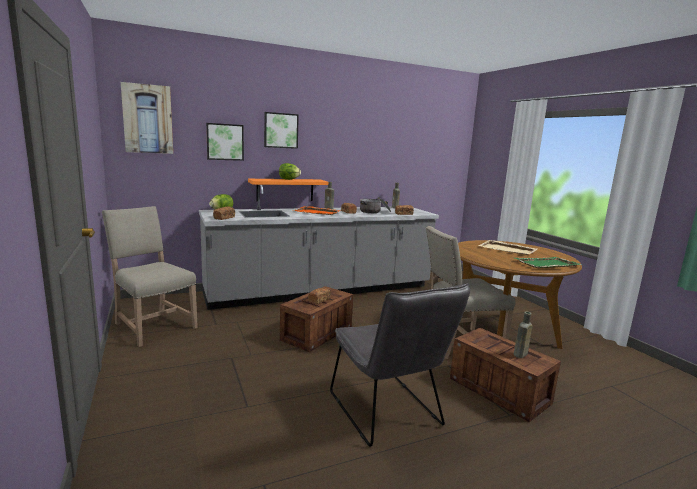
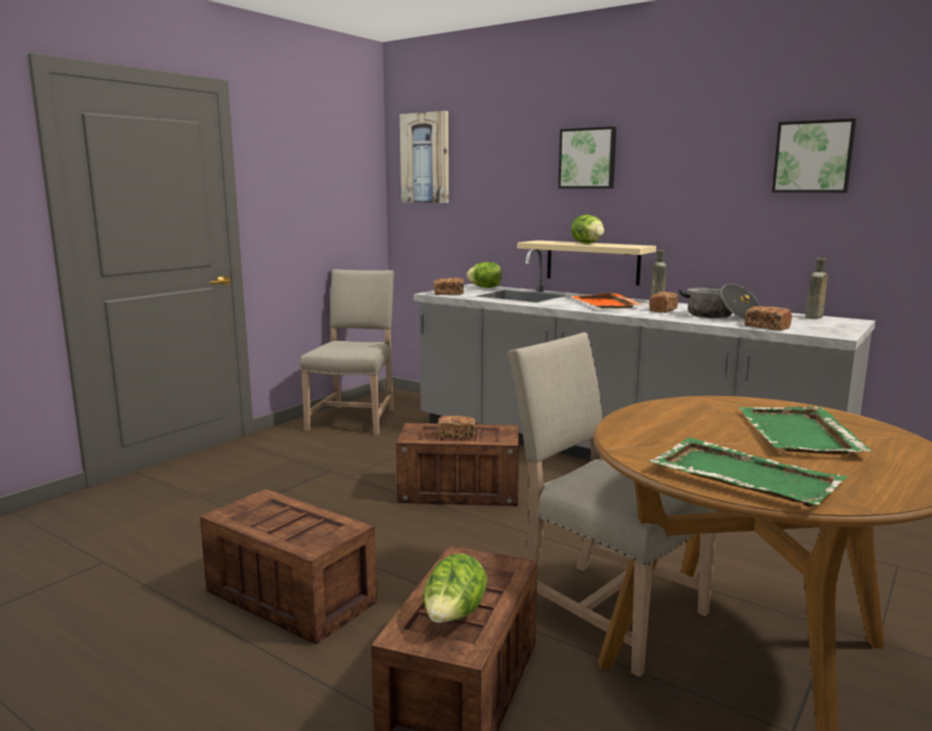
camera: 60 degrees right, 0 degrees up
picture [206,123,244,161] -> picture moved to [772,118,856,193]
orange shelf [248,179,328,201] -> beige shelf [517,240,656,286]
grey chair [330,283,470,447] -> crate [200,489,377,645]
beige tray [478,240,537,255] -> green tray [738,406,872,455]
brown bottle [514,312,532,358] -> lettuce [423,553,487,623]

